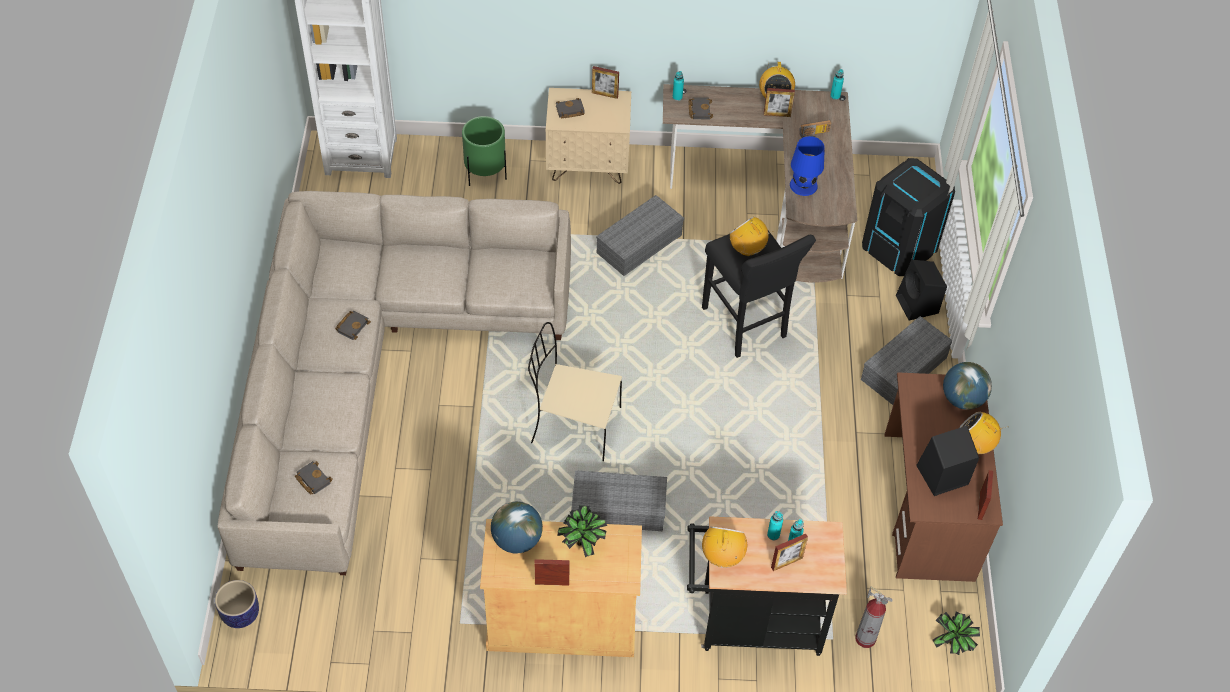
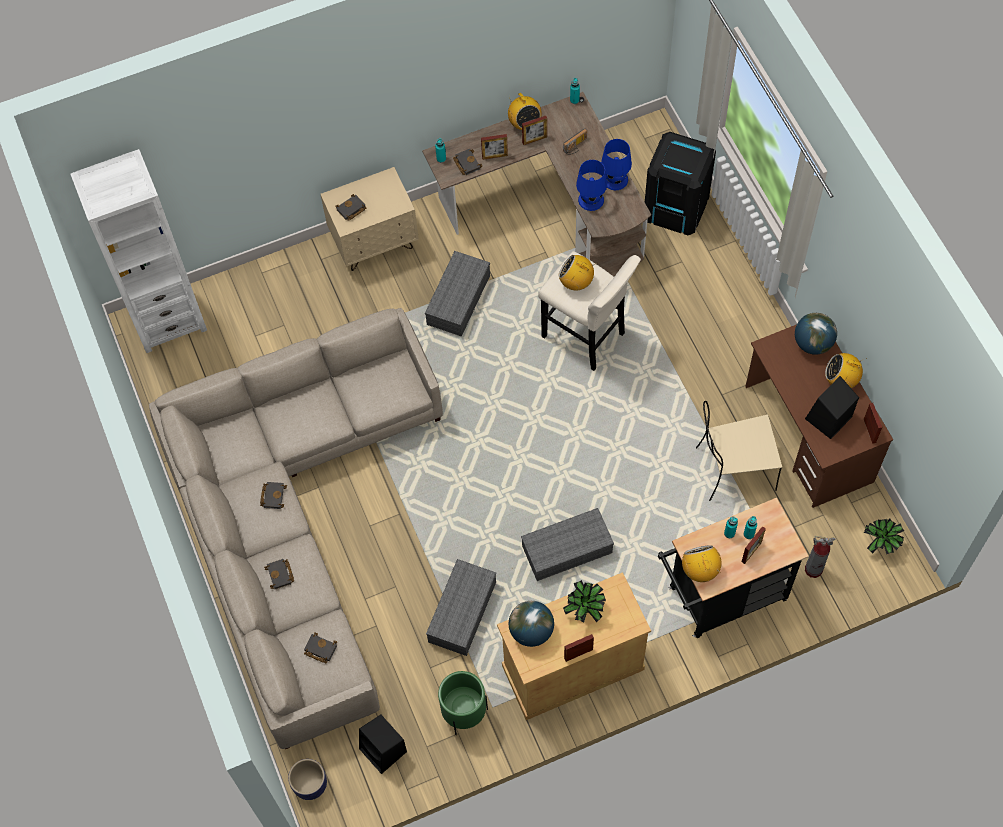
camera: 20 degrees left, 10 degrees up
green planter [462,116,507,186] -> green planter moved to [438,671,488,735]
beige chair [528,322,622,461] -> beige chair moved to [696,401,782,501]
picture frame [592,66,619,99] -> picture frame moved to [481,134,508,160]
black stool [702,231,816,358] -> beige stool [538,251,641,371]
grey storage box [861,316,952,405] -> grey storage box moved to [426,559,496,656]
black speaker [896,260,947,320] -> black speaker moved to [359,714,407,774]
none -> black book [264,559,294,589]
none -> blue table lamp [601,139,632,190]

